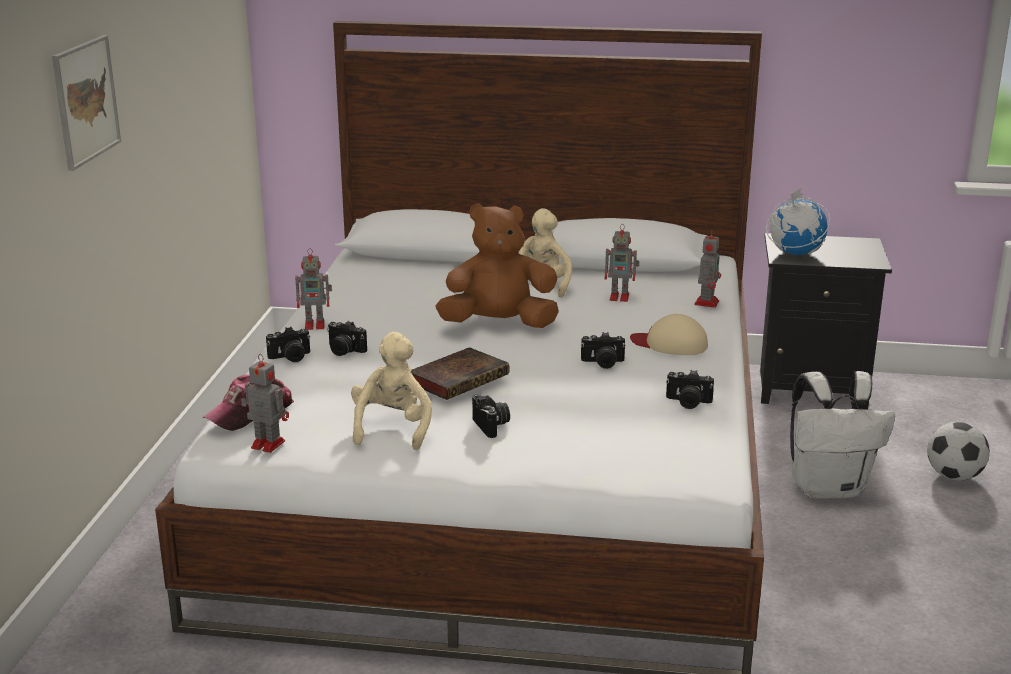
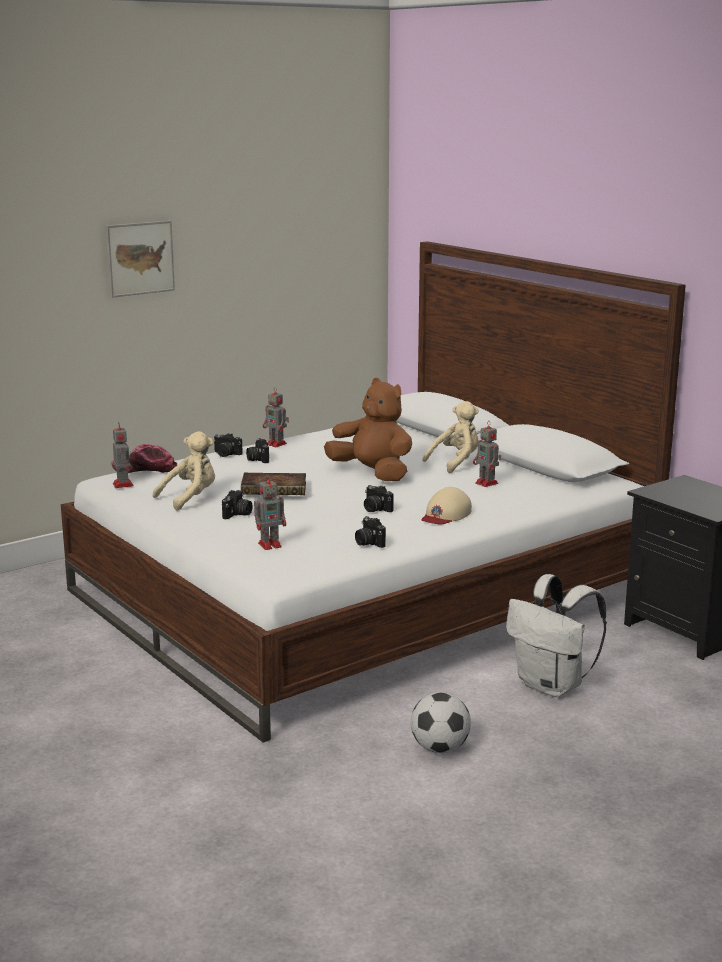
camera: 45 degrees right, 5 degrees down
beige cap [630,314,708,355] -> beige cap turned 120 degrees counterclockwise [421,487,472,524]
toy robot [695,230,721,308] -> toy robot moved to [254,474,286,550]
globe [766,187,830,255] -> none
football [927,422,990,481] -> football moved to [411,692,471,753]

